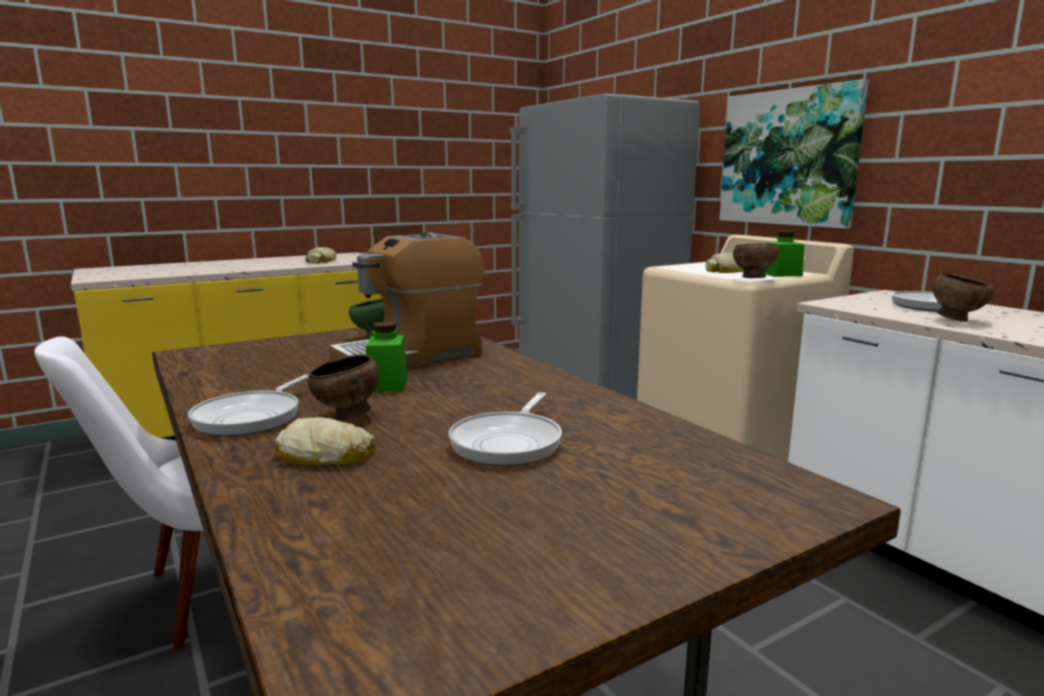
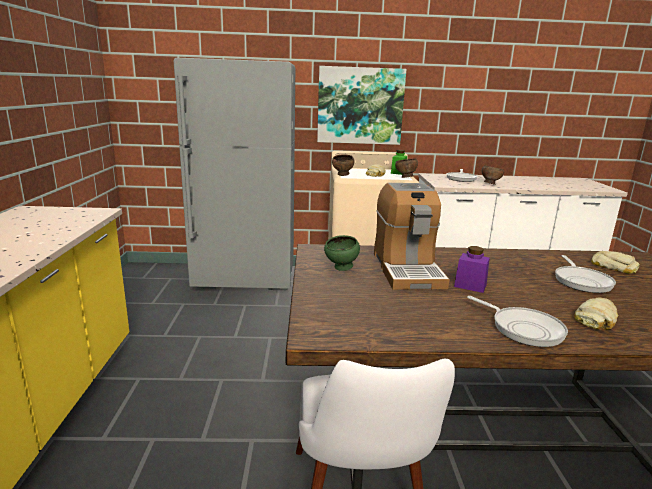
camera: 60 degrees left, 5 degrees up
bread [305,247,337,263] -> bread moved to [591,251,640,274]
brown bowl [308,354,379,421] -> brown bowl moved to [332,154,355,176]
green jar [366,321,407,392] -> purple jar [454,246,490,293]
frying pan [449,393,562,466] -> frying pan turned 45 degrees clockwise [555,255,616,293]

